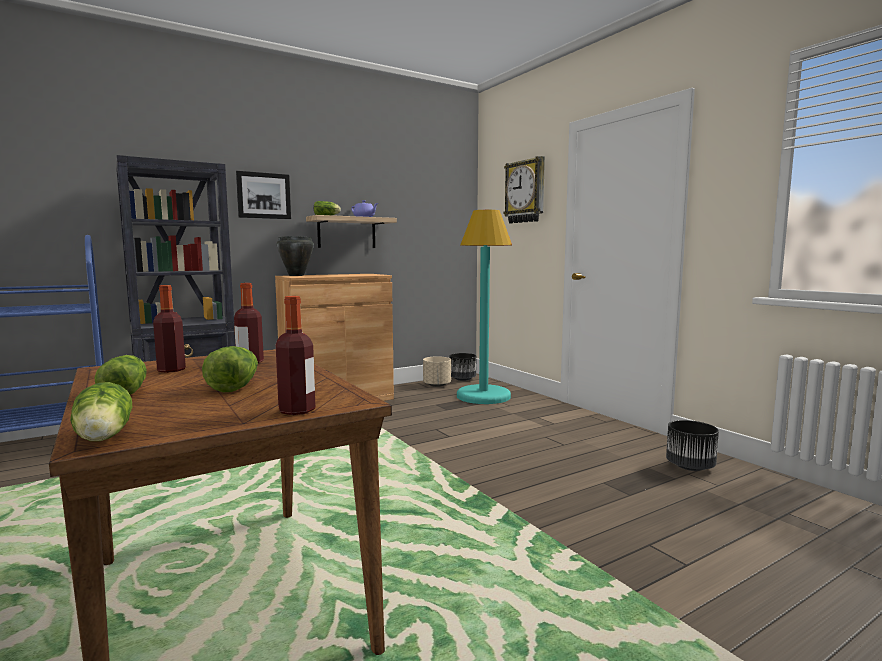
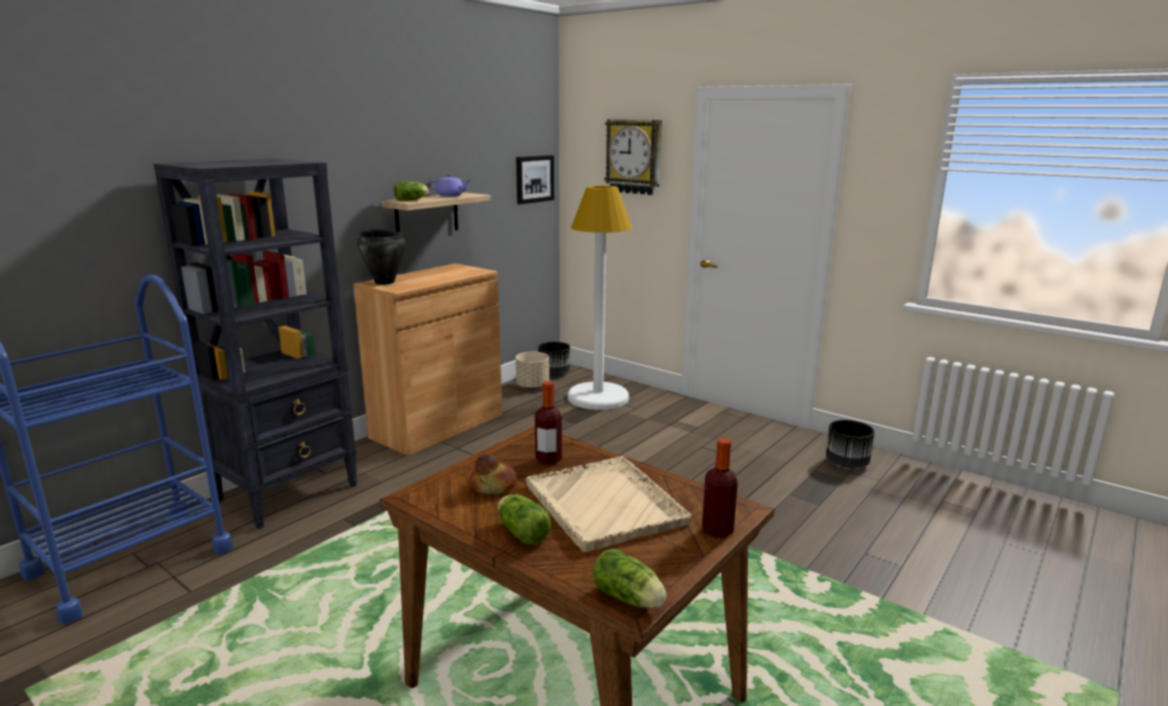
camera: 20 degrees left, 10 degrees up
bottle [153,285,186,373] -> bread [469,454,517,494]
lettuce [202,346,258,392] -> beige tray [526,456,692,552]
picture [236,171,291,219] -> picture moved to [516,155,554,204]
turquoise floor lamp [457,210,512,404] -> white floor lamp [568,186,632,410]

